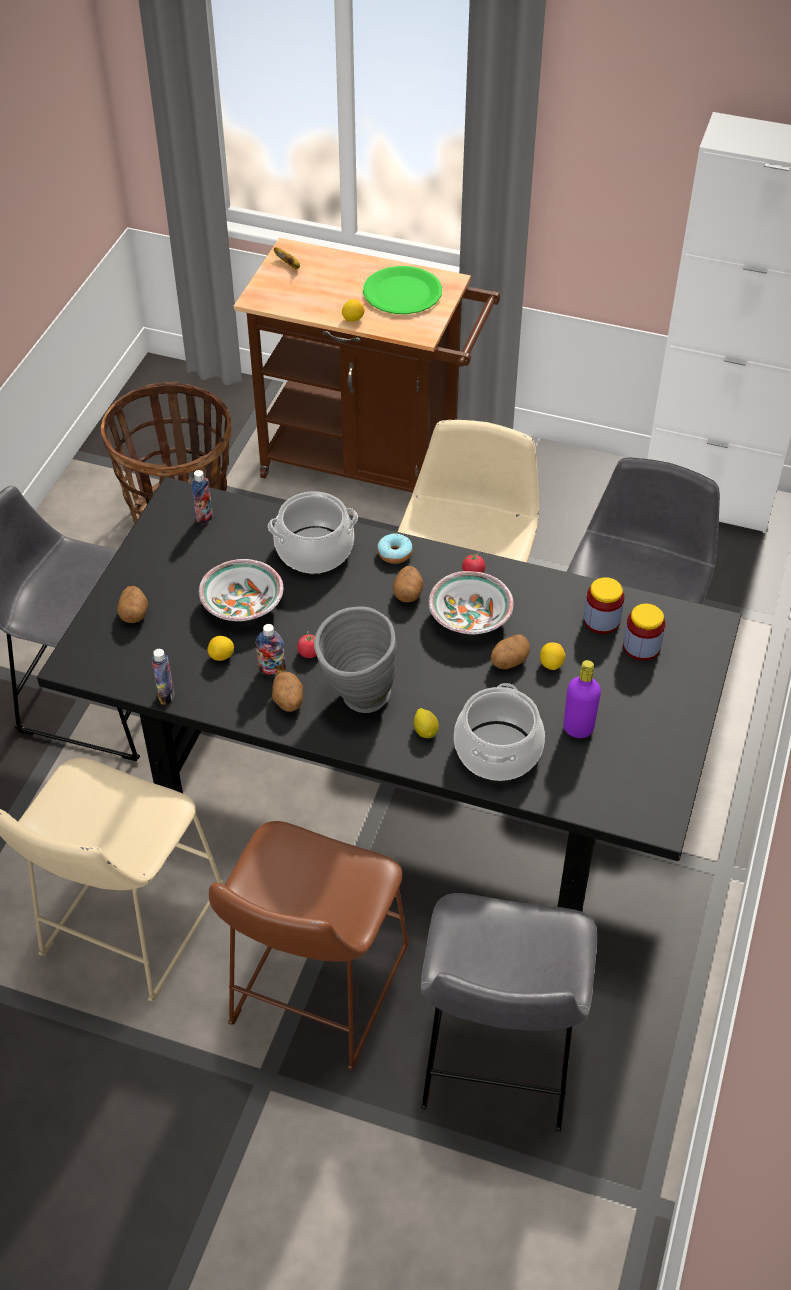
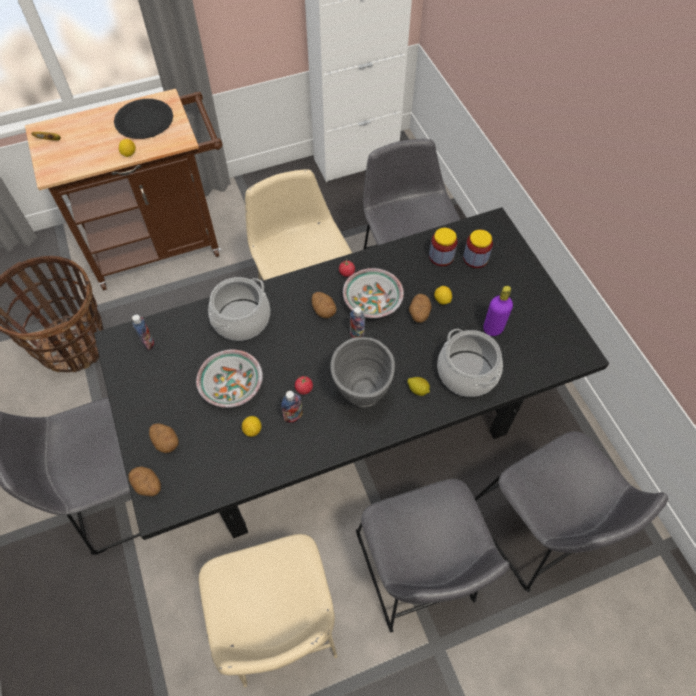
camera: 40 degrees left, 10 degrees up
bottle [152,649,174,705] -> bottle moved to [350,307,365,338]
brown stool [209,821,409,1070] -> grey stool [356,479,509,632]
potato [272,671,303,712] -> potato moved to [129,466,161,496]
green plate [363,266,442,314] -> black plate [114,99,173,139]
donut [377,534,413,564] -> none

